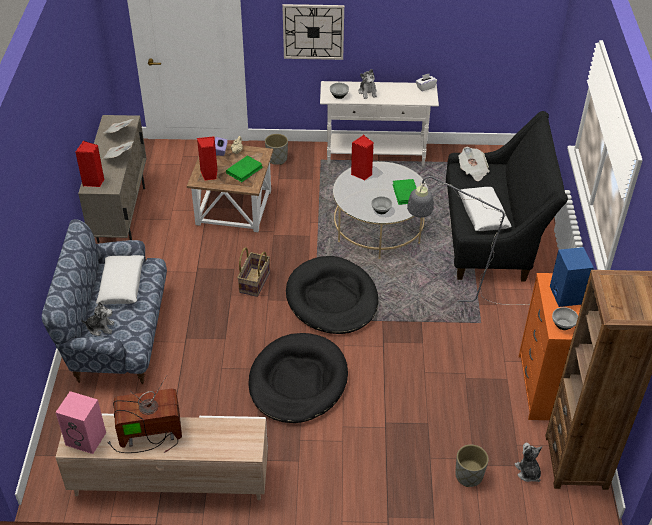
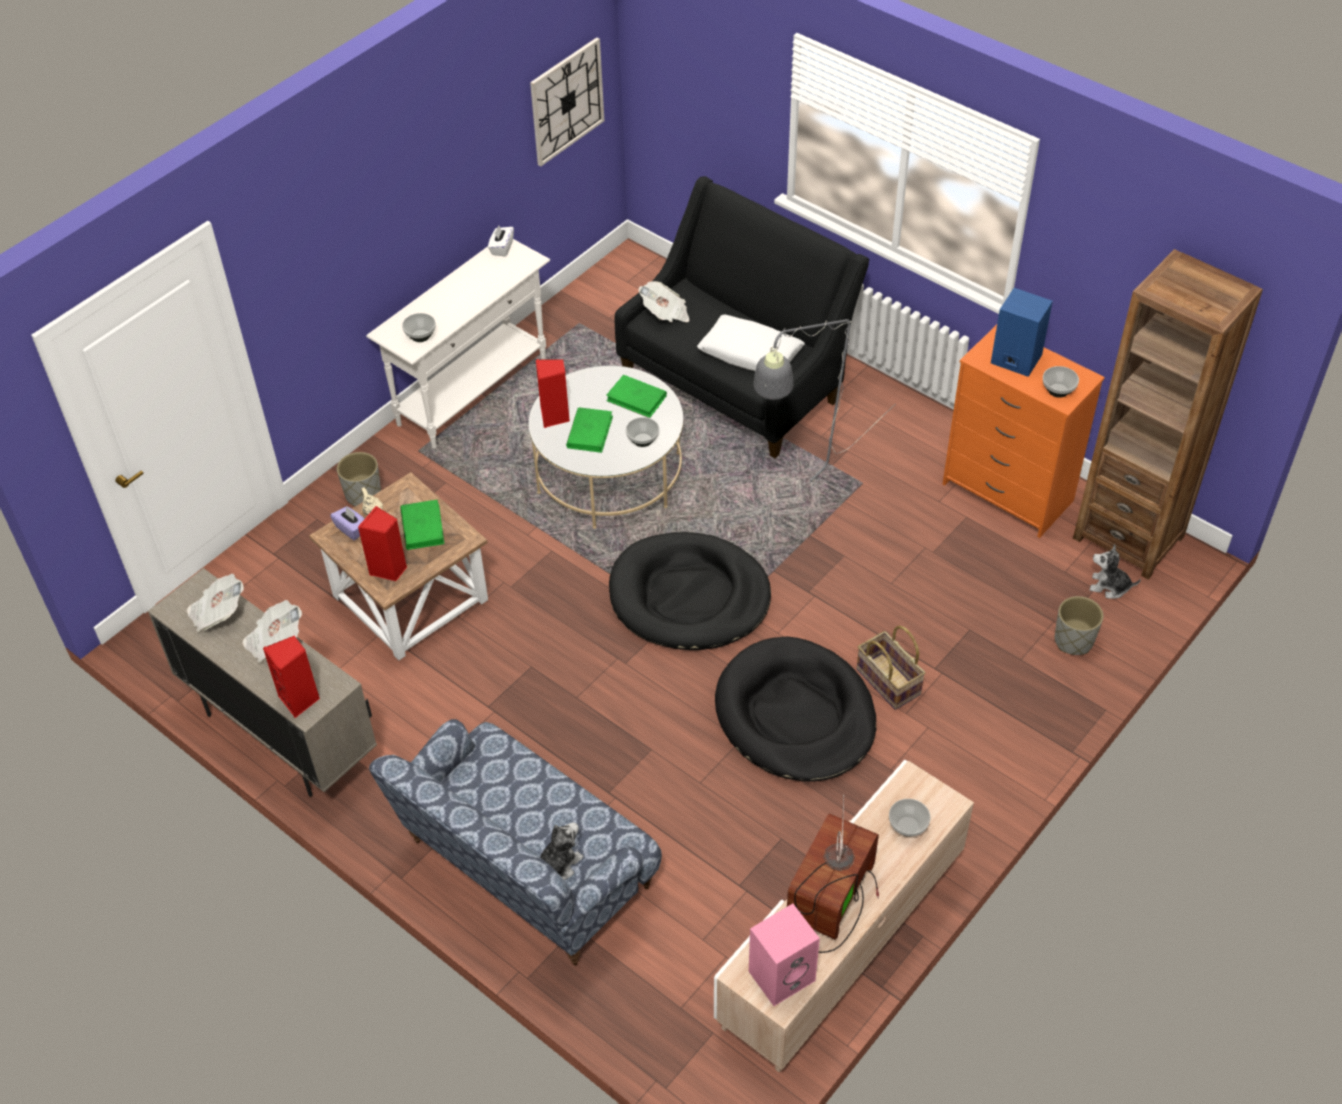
camera: 50 degrees left, 5 degrees up
white pillow [96,255,144,305] -> none
basket [237,247,270,297] -> basket moved to [857,625,926,710]
wall clock [282,4,344,60] -> wall clock moved to [530,37,604,166]
plush toy [359,69,377,99] -> none
none -> green book [566,407,613,453]
none -> bowl [889,799,931,837]

